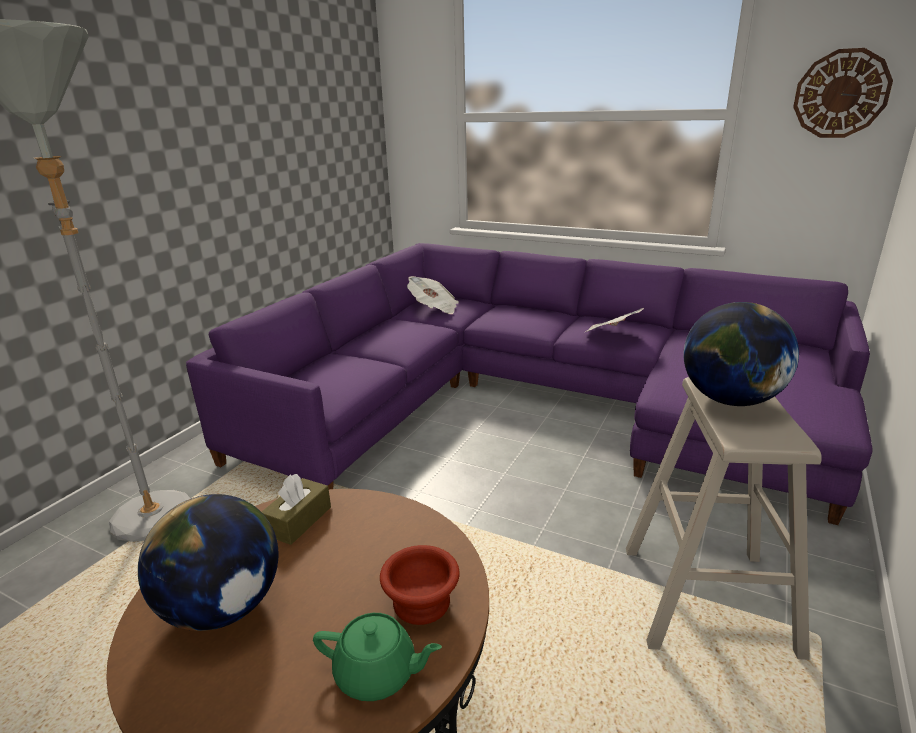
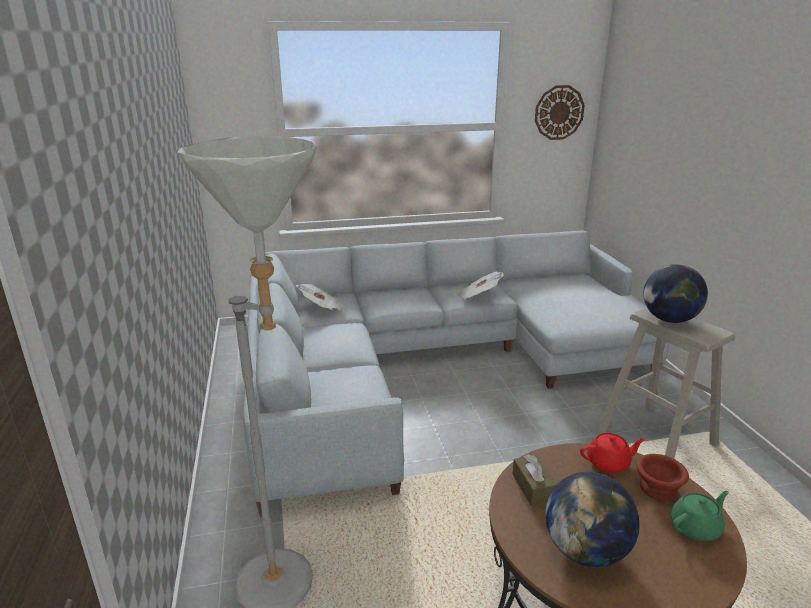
camera: 40 degrees left, 0 degrees up
purple sofa [186,243,872,525] -> grey sofa [243,230,669,517]
none -> red teapot [580,433,646,473]

